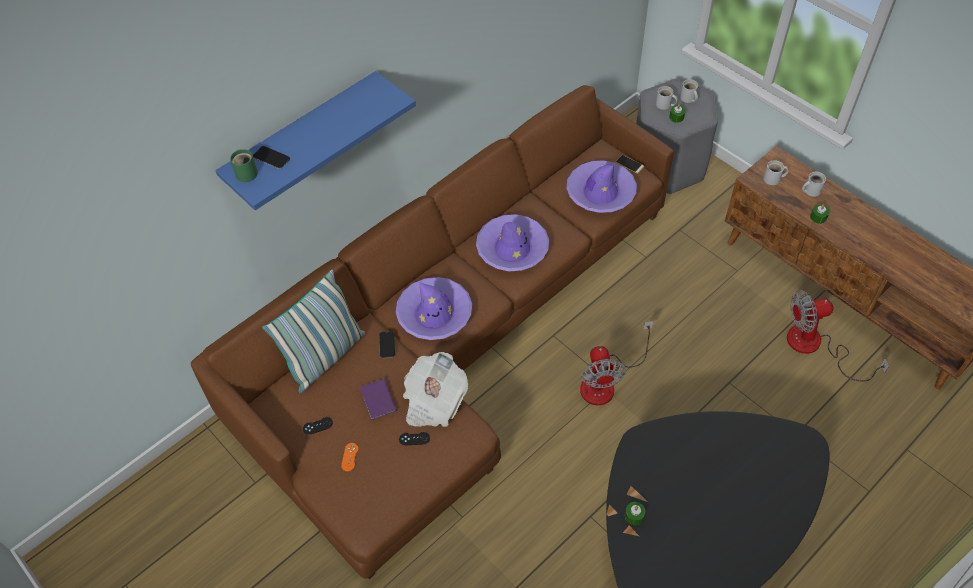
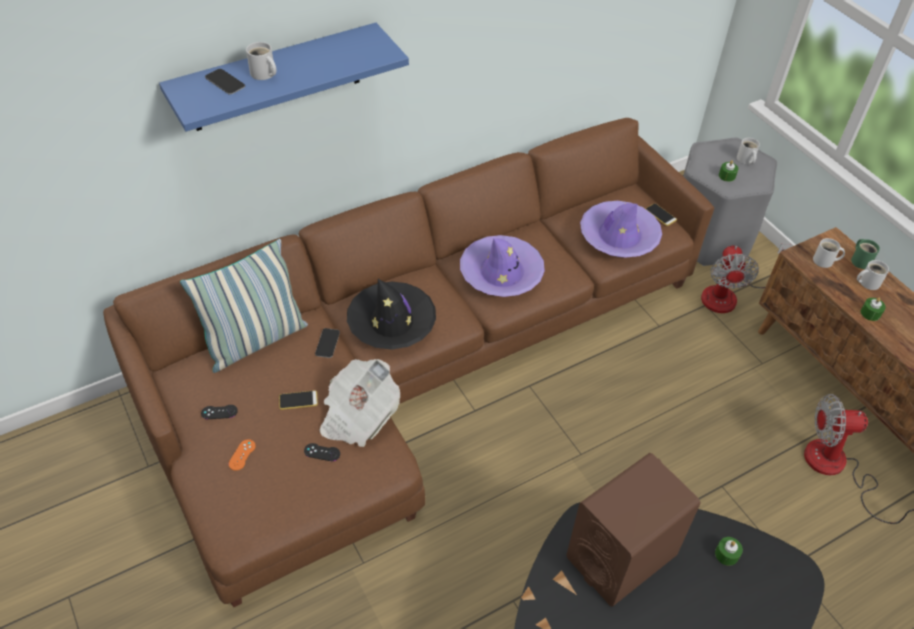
camera: 10 degrees right, 5 degrees down
green mug [230,149,258,182] -> green mug moved to [851,239,880,269]
purple book [360,376,397,420] -> phone [279,390,318,410]
purple hat [396,277,472,340] -> black hat [347,279,436,350]
fan [580,321,654,405] -> fan moved to [701,244,790,313]
green candle [625,502,646,525] -> green candle moved to [715,537,743,566]
white mug [656,86,678,110] -> white mug moved to [246,42,276,80]
none -> brown speaker [567,453,701,606]

